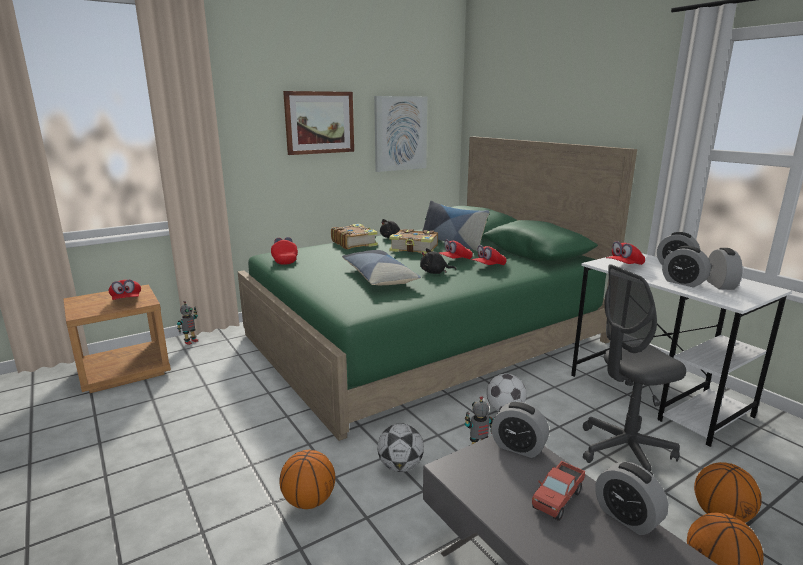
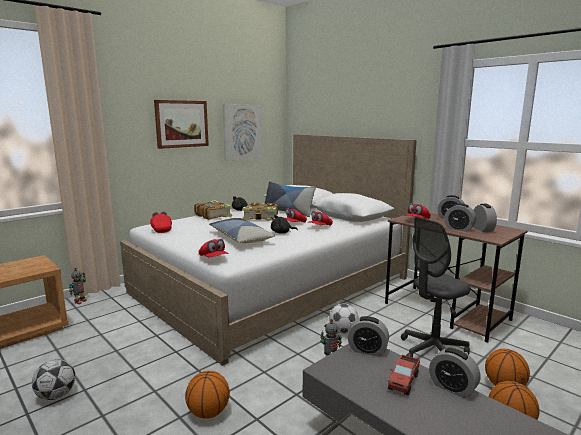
camera: 10 degrees left, 5 degrees down
red cap [109,280,141,300] -> red cap moved to [199,239,228,258]
green bed [238,136,637,441] -> white bed [120,134,417,366]
football [377,423,424,472] -> football moved to [32,359,75,400]
white desk [571,253,792,447] -> brown desk [385,213,527,343]

